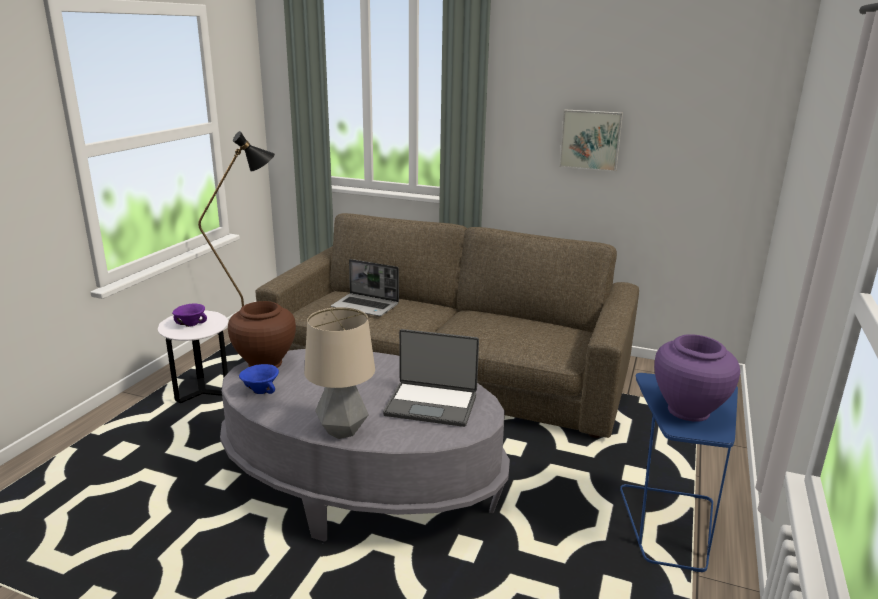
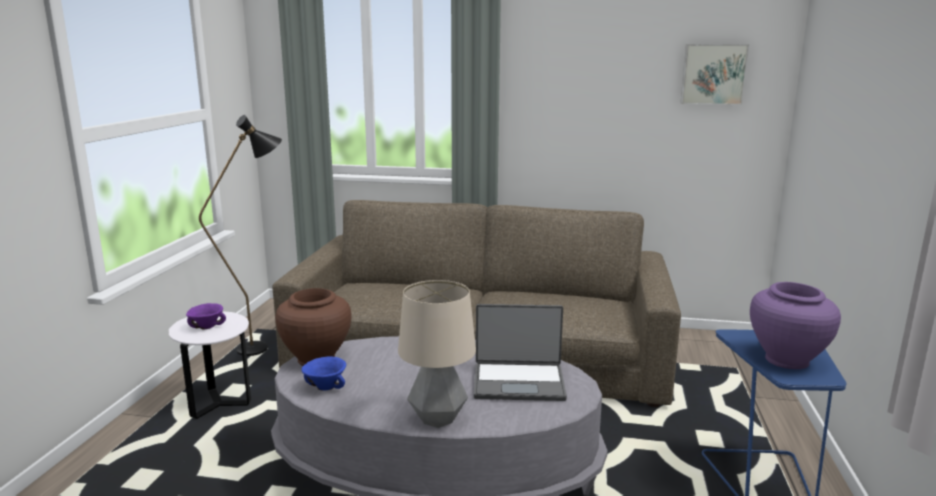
camera: 10 degrees left, 5 degrees down
laptop [331,259,399,316] -> none
picture [559,109,623,172] -> picture moved to [680,44,749,105]

